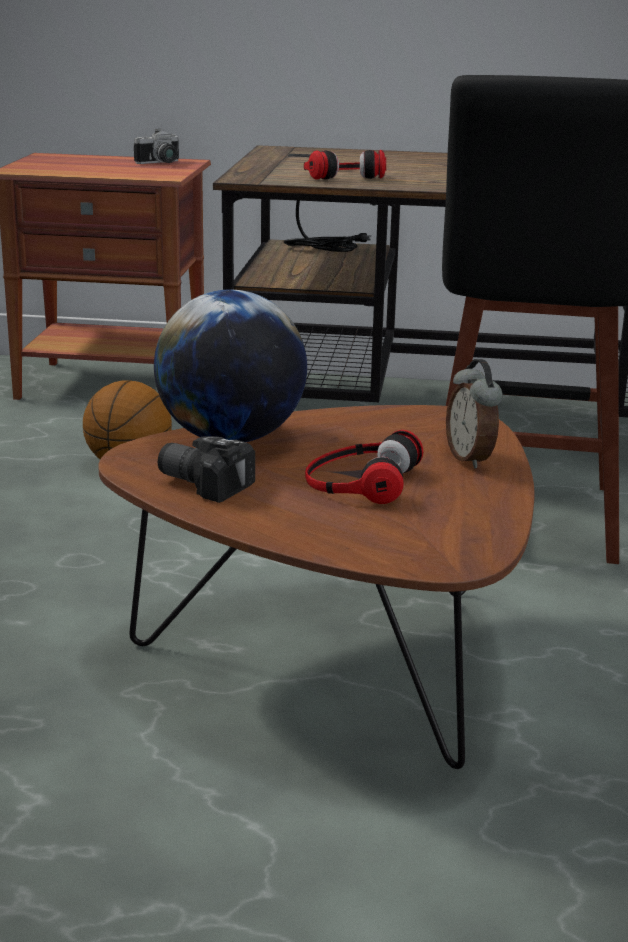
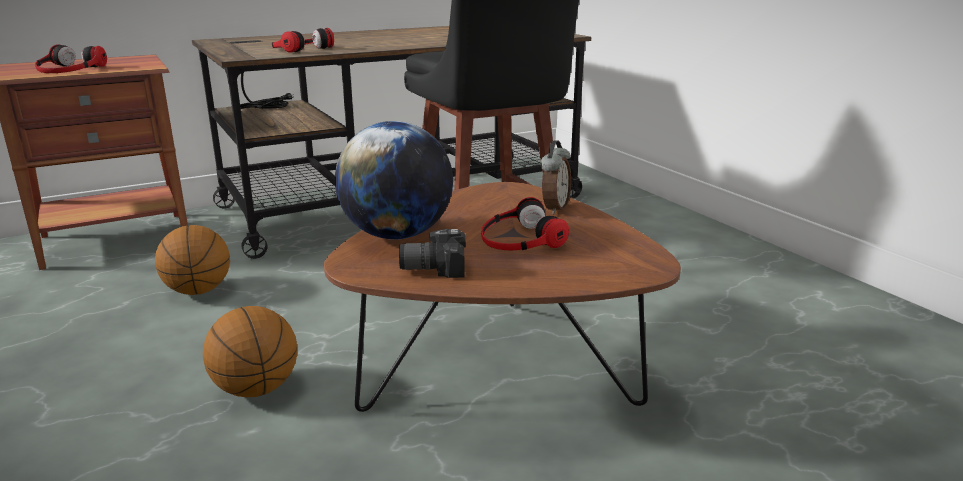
camera: 35 degrees left, 0 degrees up
camera [134,129,179,164] -> none
alarm clock [446,359,503,469] -> alarm clock turned 105 degrees counterclockwise [540,141,571,214]
none -> headphones [35,44,107,73]
none -> basketball [203,306,297,397]

